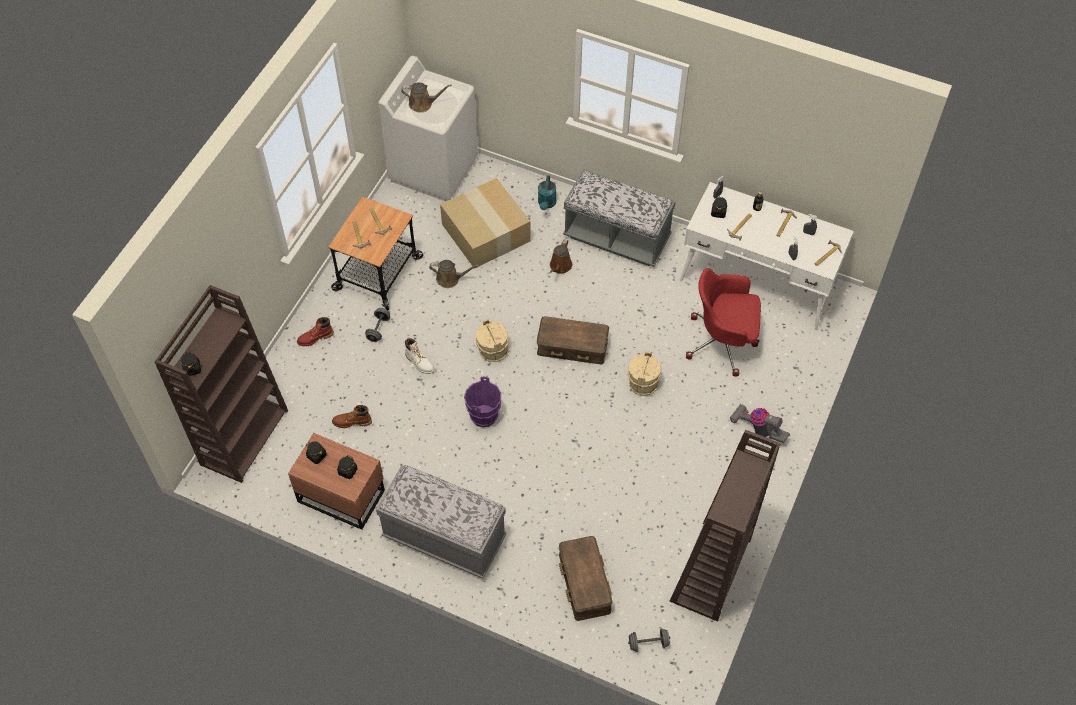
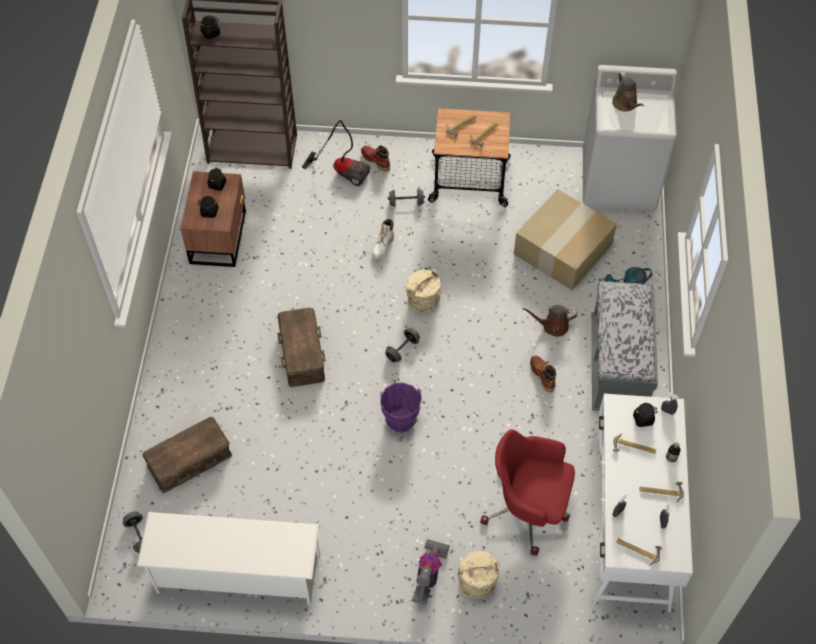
camera: 70 degrees right, 0 degrees up
brown boot [332,405,372,428] -> brown boot moved to [530,356,556,392]
grey bench [376,465,507,579] -> none
brown watering can [429,260,479,288] -> none
purple bucket [464,377,501,427] -> purple bucket moved to [380,382,421,432]
brown storage box [537,316,609,365] -> brown storage box moved to [277,308,326,387]
beige bucket [628,351,662,396] -> beige bucket moved to [458,551,500,599]
brown bookcase [670,430,781,622] -> white shoe rack [137,512,320,605]
red office chair [686,268,761,377] -> red office chair turned 60 degrees counterclockwise [480,429,575,556]
none -> vacuum cleaner [302,120,370,186]
none -> grey dumbbell [385,328,420,363]

